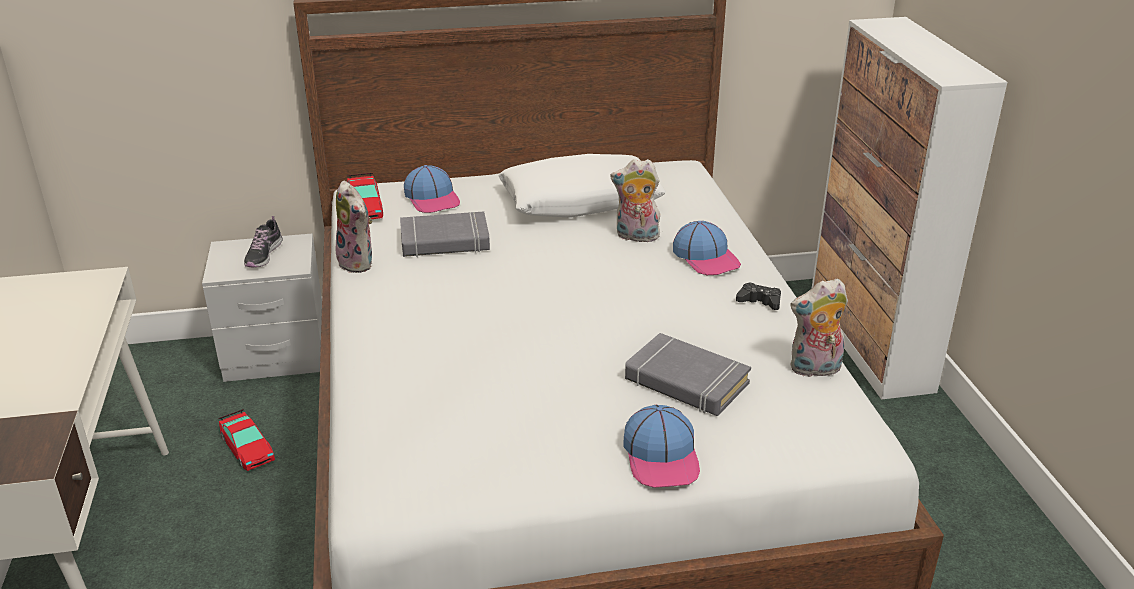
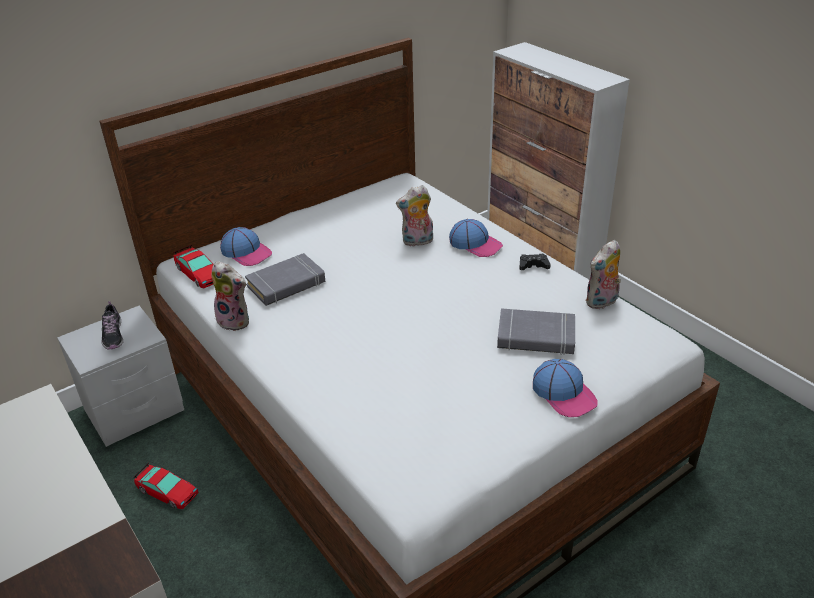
camera: 25 degrees left, 5 degrees up
white pillow [498,154,666,218] -> none

